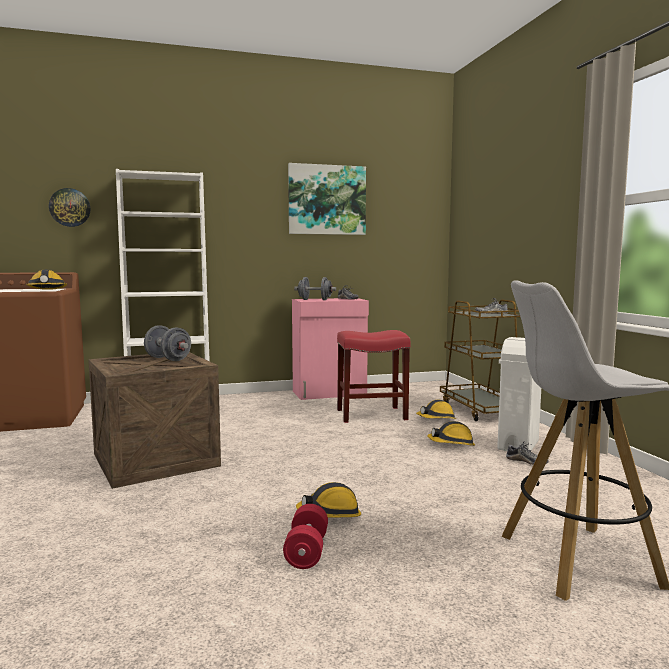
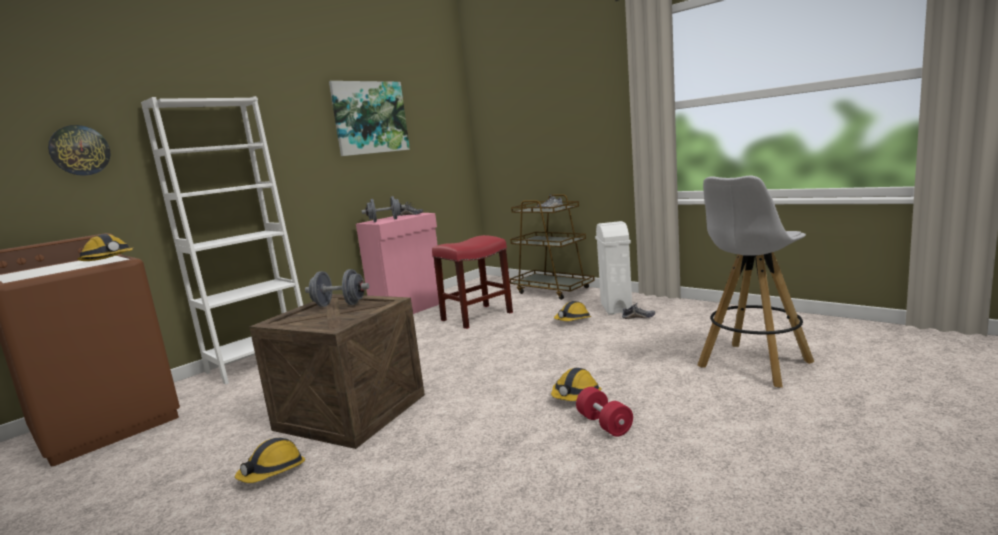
camera: 30 degrees left, 5 degrees up
hard hat [416,400,457,419] -> hard hat moved to [235,438,305,483]

